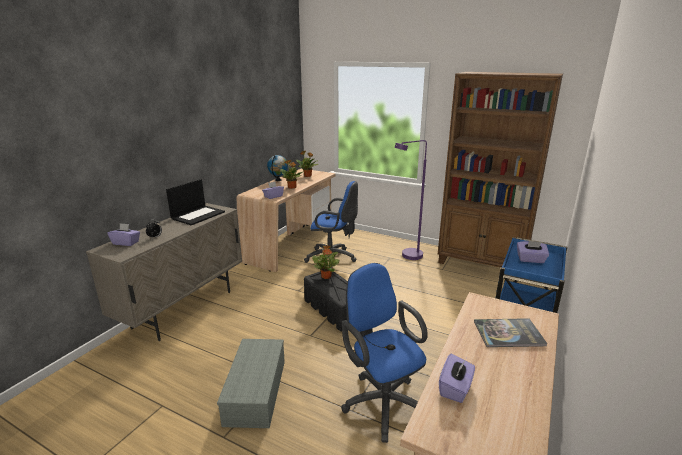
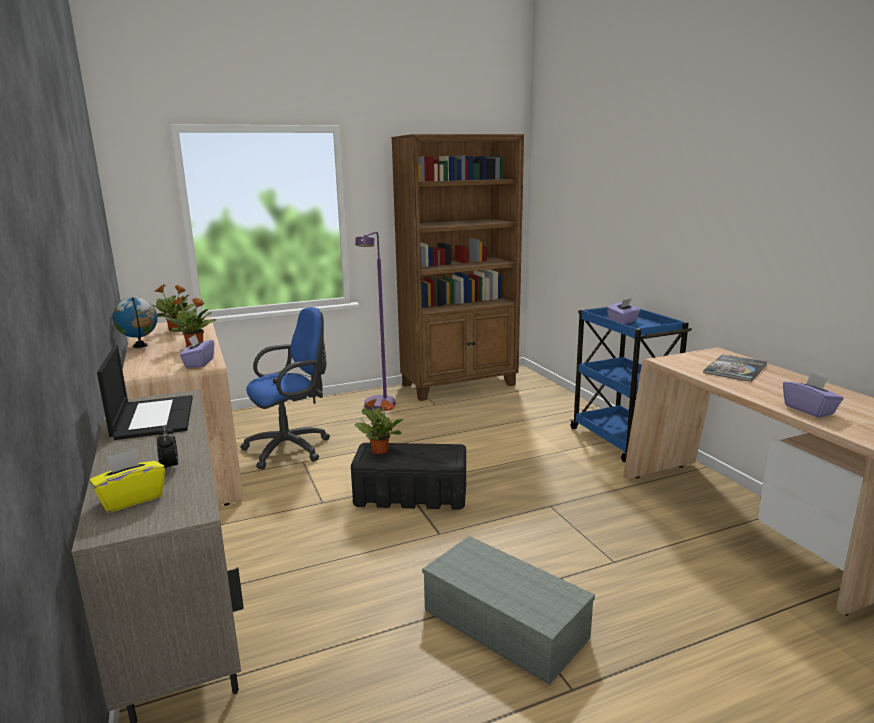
camera: 50 degrees left, 5 degrees down
purple tissue box [107,223,140,246] -> yellow tissue box [89,449,165,513]
blue office chair [341,263,428,443] -> none

